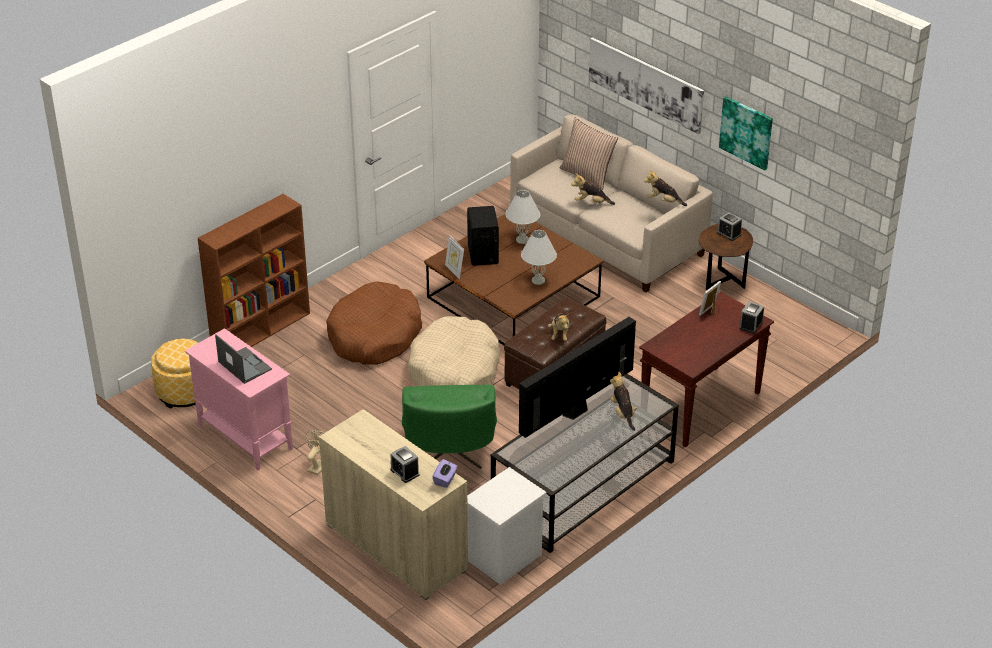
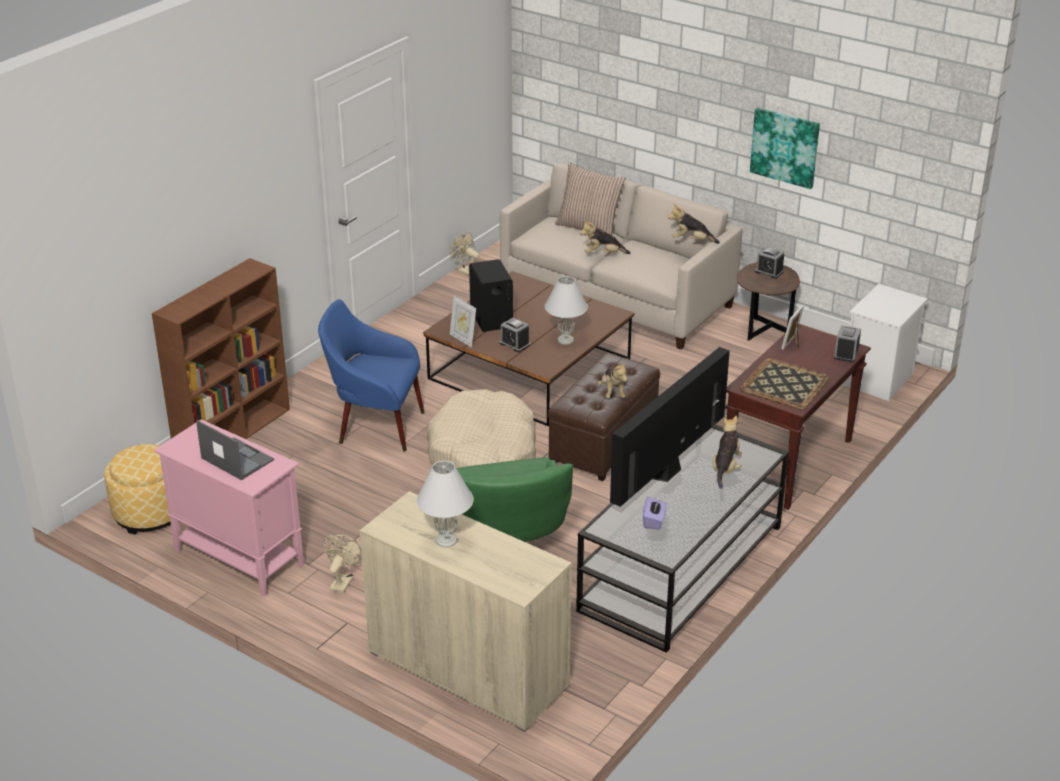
camera: 10 degrees left, 5 degrees down
brown dog bed [326,281,422,365] -> blue armchair [318,299,425,451]
alarm clock [390,446,419,483] -> alarm clock moved to [500,318,530,352]
purple tissue box [433,459,458,488] -> purple tissue box moved to [643,497,667,530]
white nightstand [467,467,546,585] -> white nightstand moved to [842,284,928,401]
white table lamp [506,190,540,244] -> white table lamp moved to [416,461,474,547]
picture [589,37,704,134] -> none
plush toy [610,372,637,431] -> plush toy turned 45 degrees clockwise [712,416,742,489]
none -> beige fan [450,232,479,276]
none -> tray [740,358,830,410]

